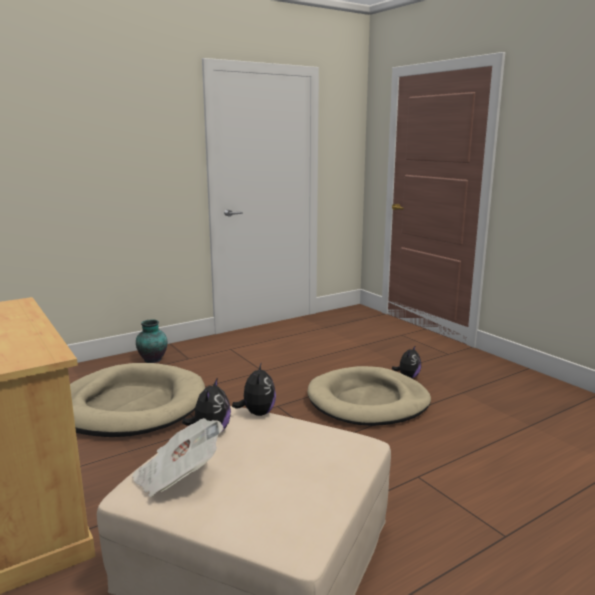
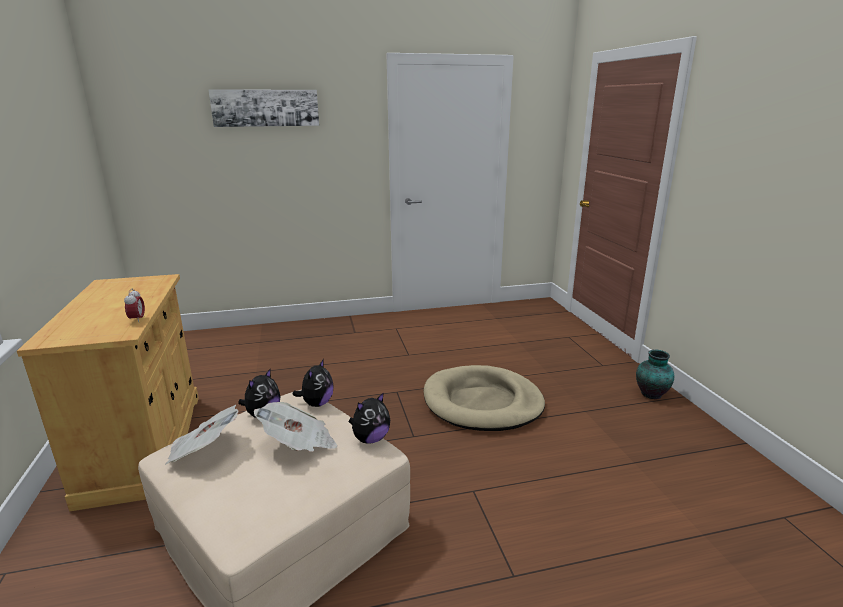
camera: 20 degrees right, 5 degrees up
beige dog bed [70,363,205,437] -> none
vase [136,319,167,363] -> vase moved to [636,350,675,399]
plush toy [392,345,421,378] -> plush toy moved to [349,392,390,444]
none -> alarm clock [124,288,145,323]
none -> picture [208,89,319,127]
none -> newspaper [254,402,338,452]

